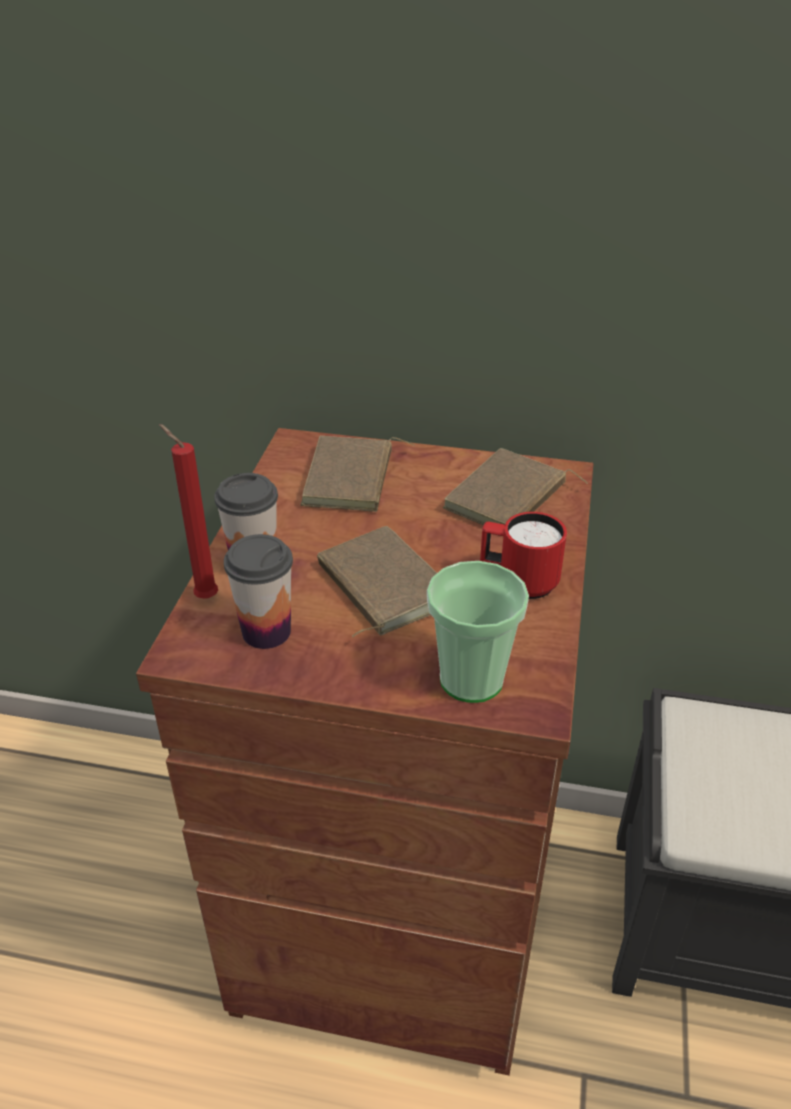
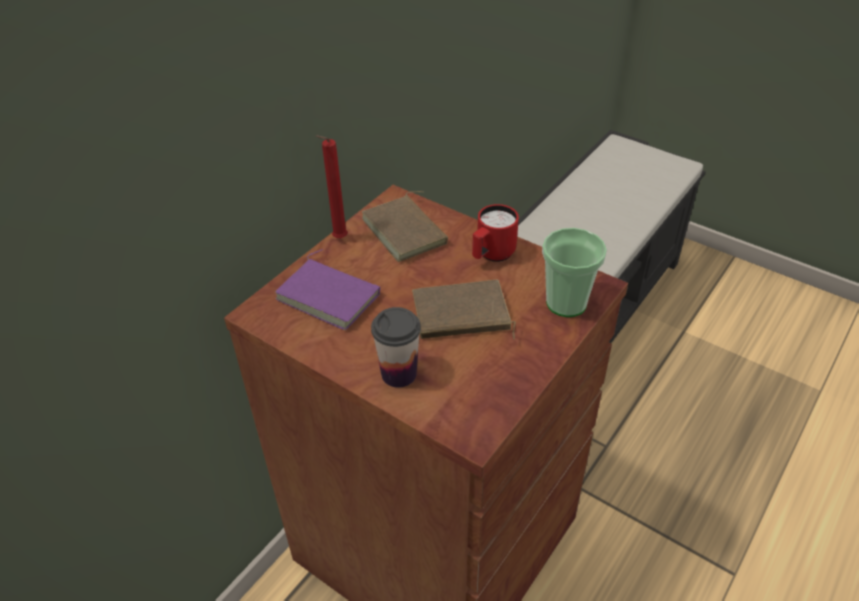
camera: 65 degrees left, 5 degrees up
red candle [159,424,218,599] -> red candle moved to [315,135,348,239]
cup [224,534,293,649] -> none
brown book [300,436,414,512] -> purple book [275,249,380,330]

